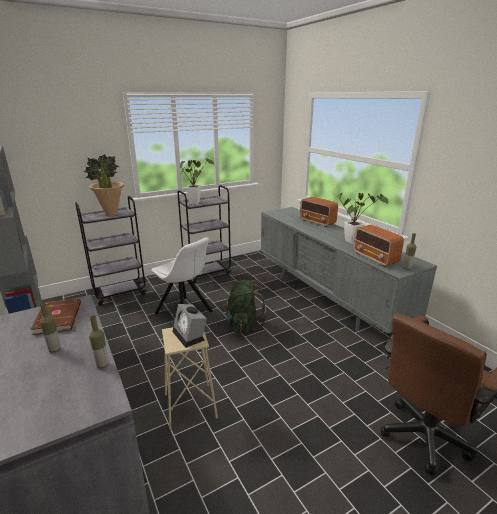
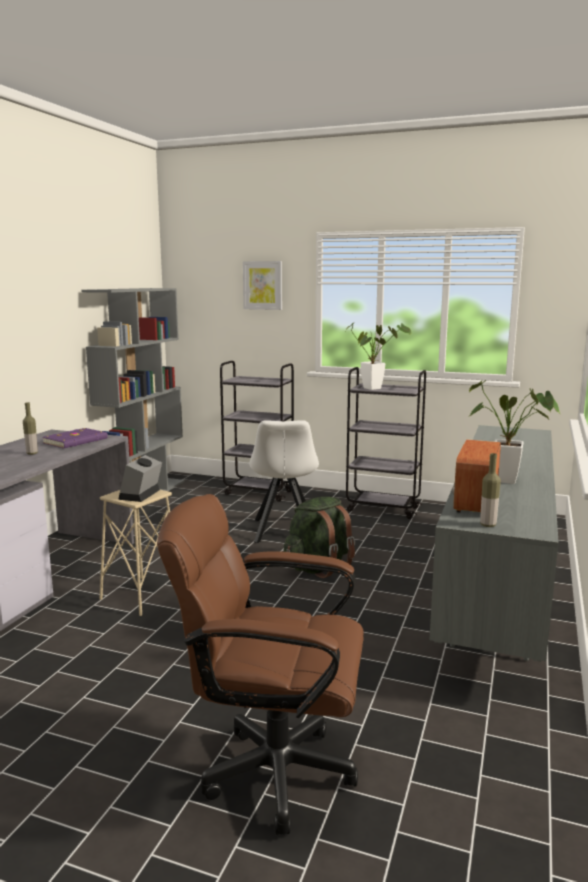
camera: 50 degrees right, 10 degrees down
brown book [30,298,81,335] -> purple book [42,428,108,449]
potted plant [84,153,124,216] -> none
bottle [89,315,109,369] -> none
radio [300,197,338,227] -> none
none -> picture [243,261,282,310]

